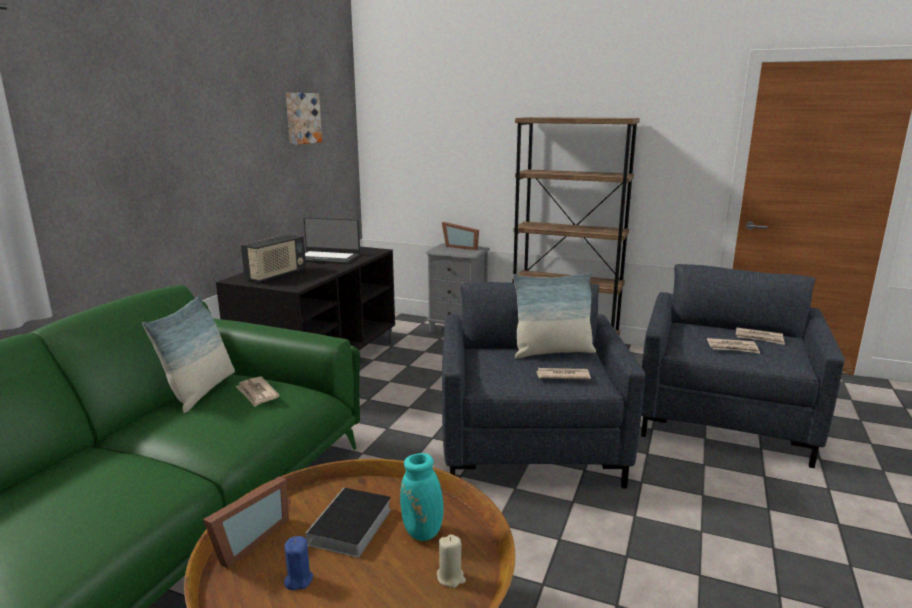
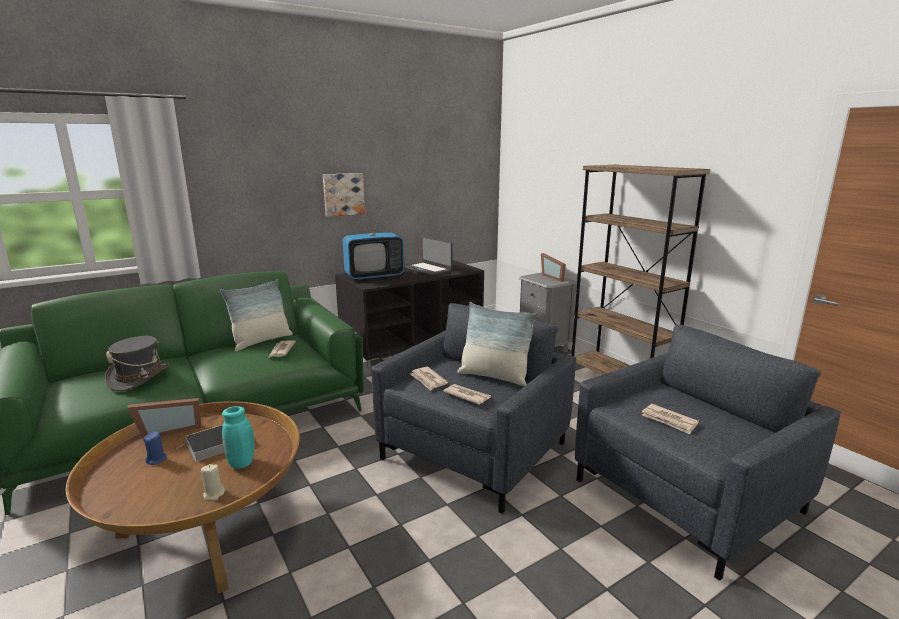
camera: 35 degrees right, 0 degrees up
radio [241,234,306,282] -> television [343,206,404,280]
picture [286,93,322,145] -> picture moved to [323,173,365,217]
newspaper [736,327,785,345] -> newspaper moved to [410,367,448,391]
none -> grey hat [105,336,170,391]

